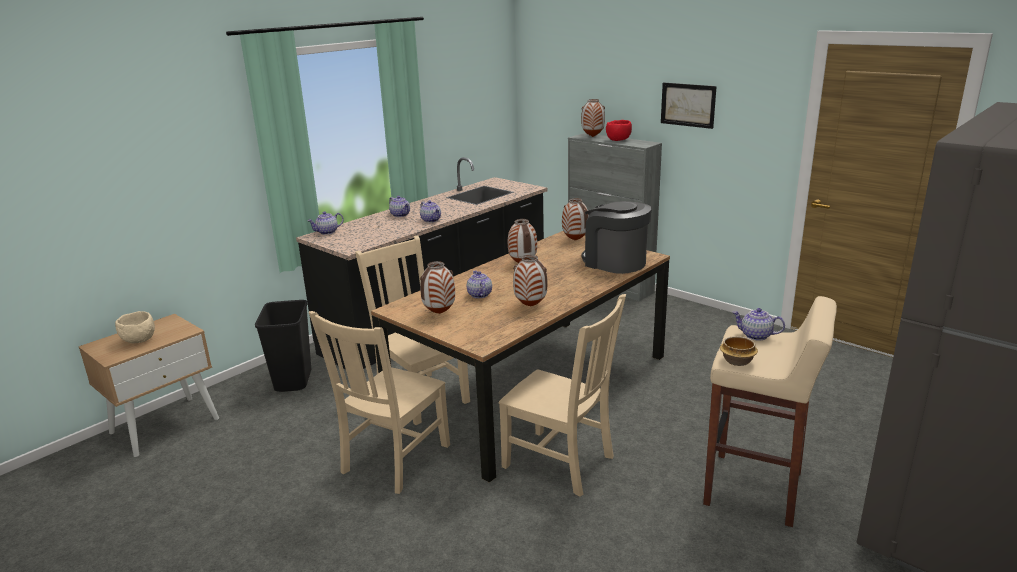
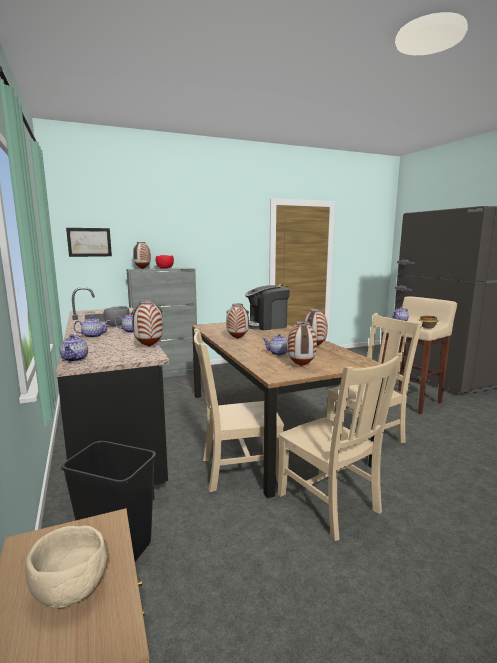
camera: 65 degrees left, 10 degrees down
vase [562,198,589,241] -> vase moved to [132,300,163,347]
picture [661,82,717,129] -> picture moved to [66,228,112,257]
none -> grey bowl [103,306,130,326]

